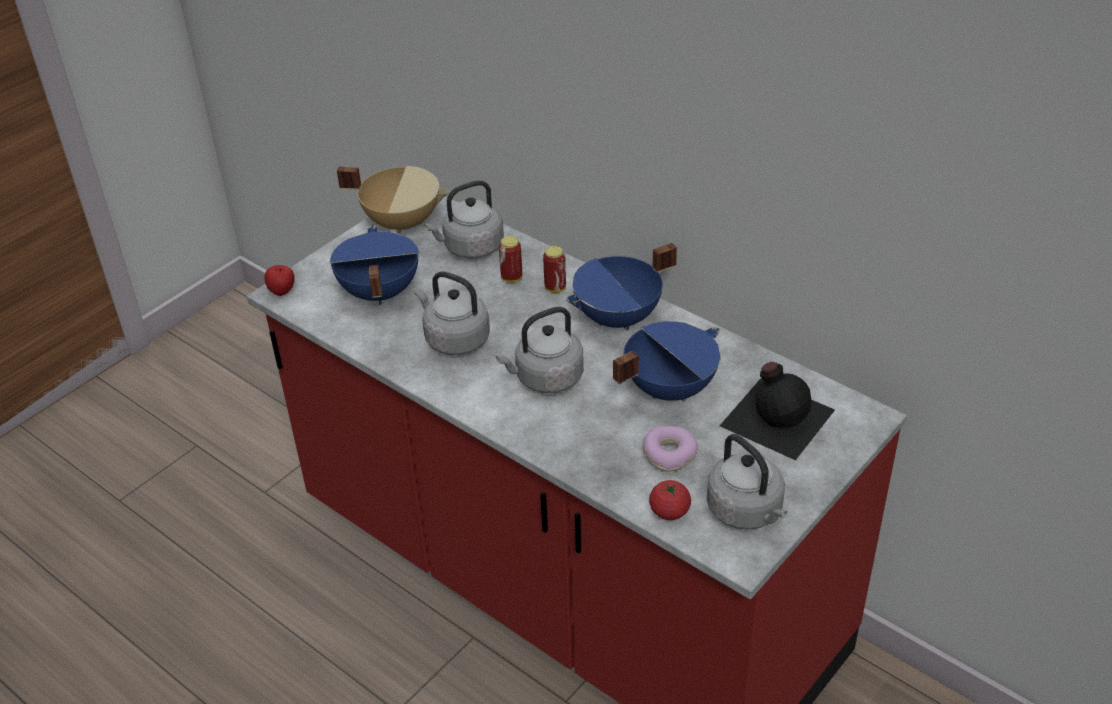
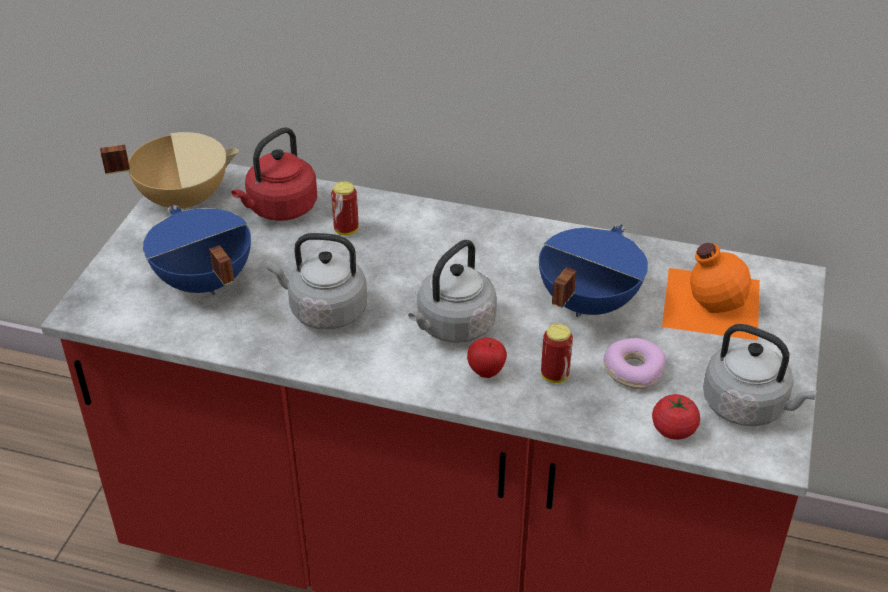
camera: 25 degrees left, 0 degrees up
apple [264,265,295,296] -> apple moved to [467,338,507,378]
grey kettle [424,180,504,259] -> red kettle [231,127,317,221]
can [543,246,566,293] -> can moved to [541,324,573,383]
blue cooking pot [566,243,677,330] -> none
black bottle [720,362,835,460] -> orange bottle [662,243,760,341]

